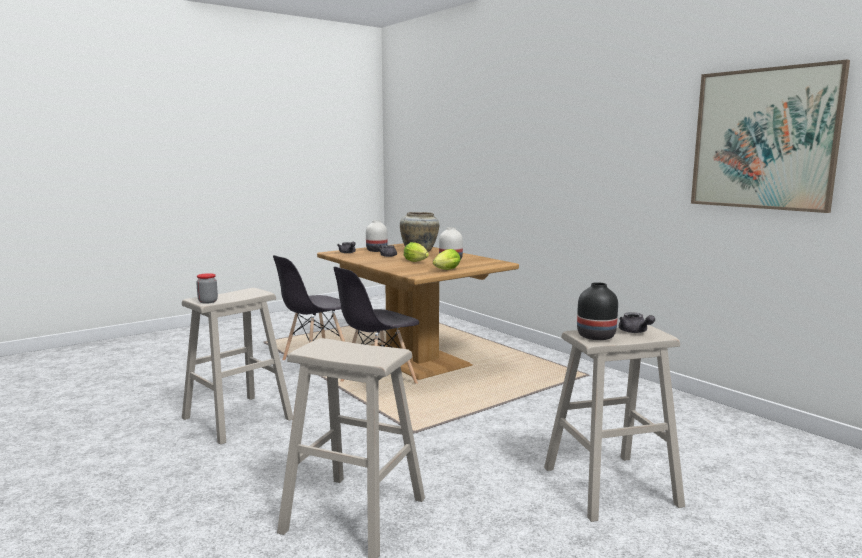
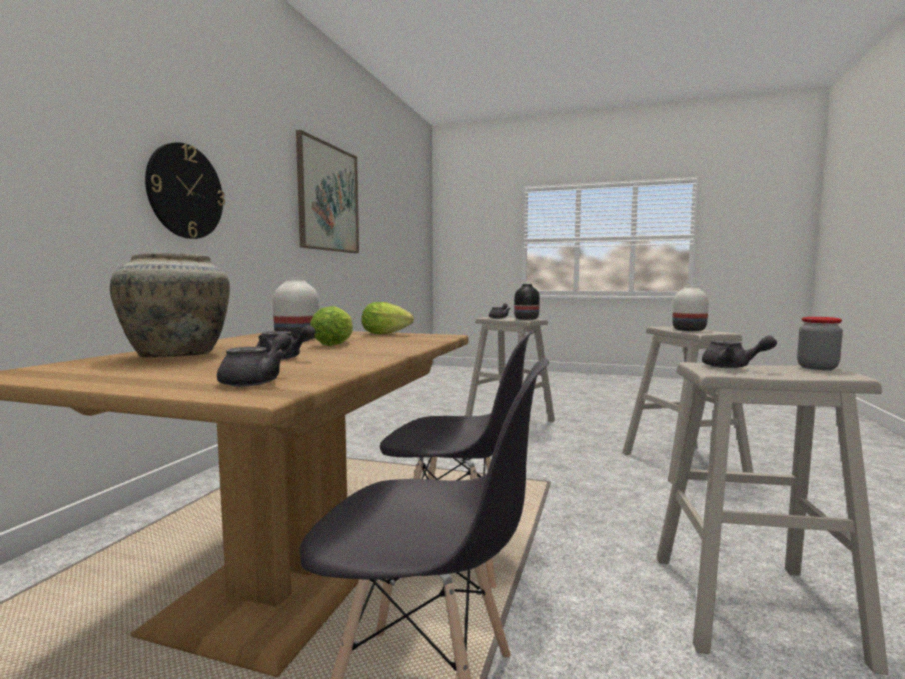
camera: 125 degrees left, 5 degrees down
white vase [366,220,388,252] -> white vase moved to [672,285,709,331]
none -> wall clock [145,142,225,239]
none -> grey teapot [702,336,777,368]

